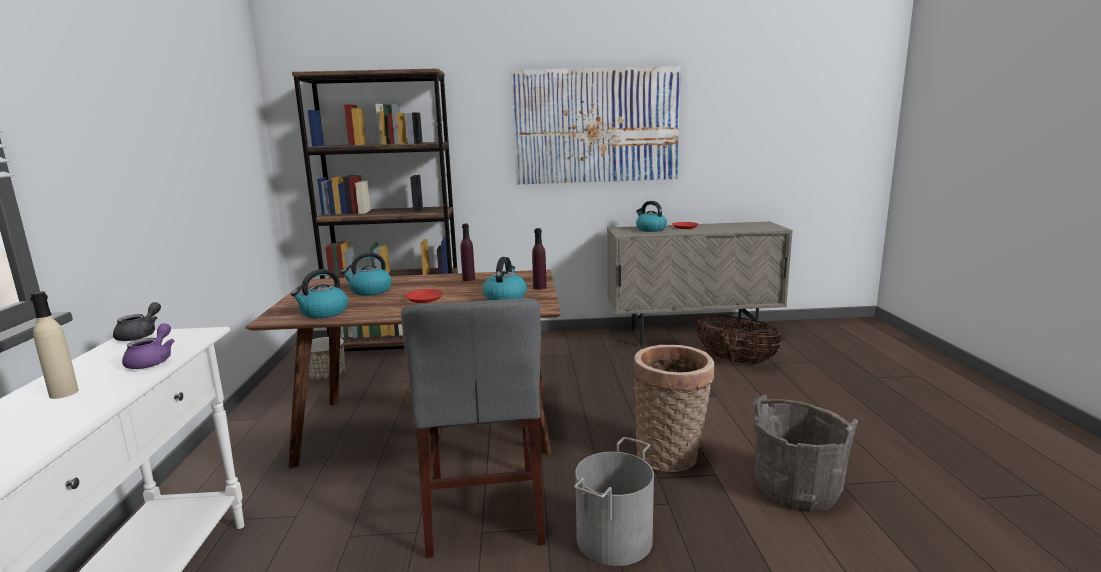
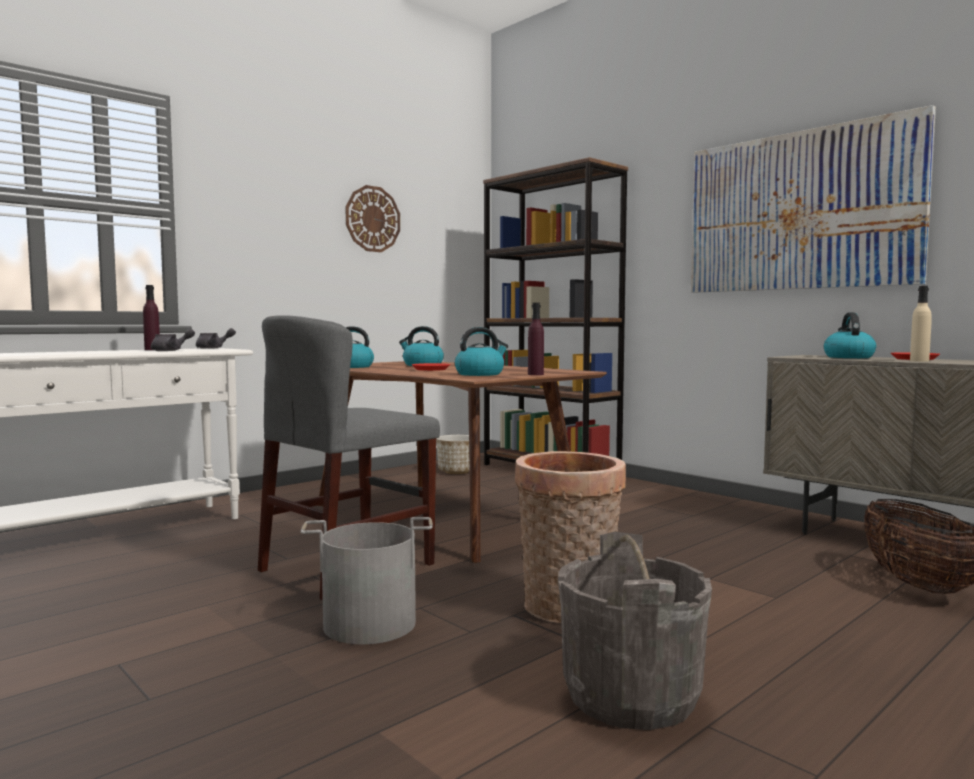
camera: 50 degrees right, 10 degrees down
beige bottle [30,291,79,399] -> beige bottle moved to [910,286,932,362]
purple teapot [122,323,174,369] -> grey teapot [151,329,195,351]
purple bottle [461,224,475,281] -> purple bottle moved to [143,285,160,350]
none -> wall clock [345,185,400,252]

